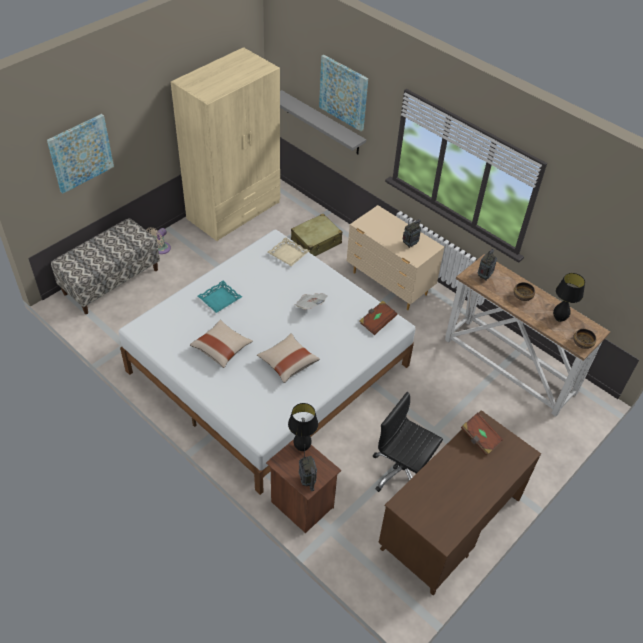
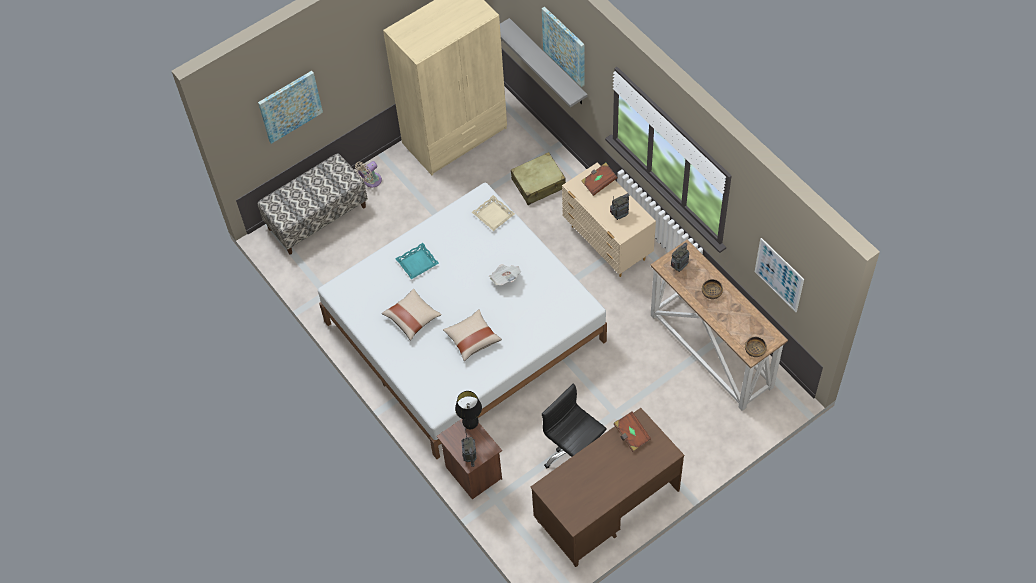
camera: 15 degrees right, 10 degrees up
brown book [360,301,398,335] -> brown book moved to [581,163,618,196]
black table lamp [553,273,585,322] -> none
none -> picture [755,238,804,312]

